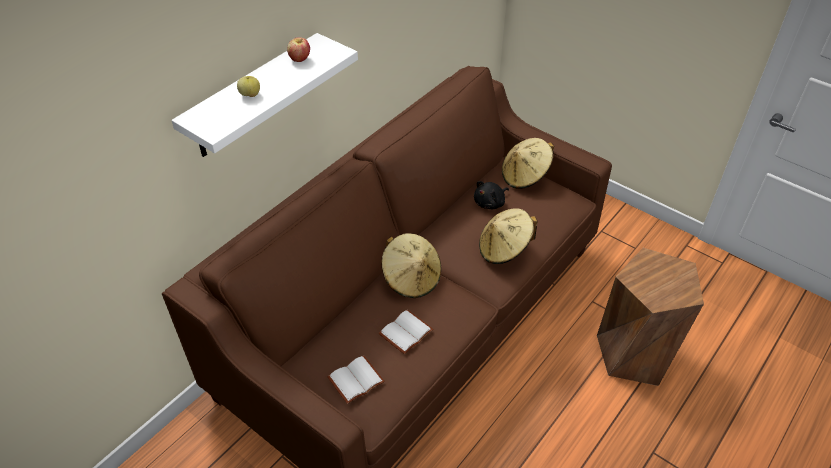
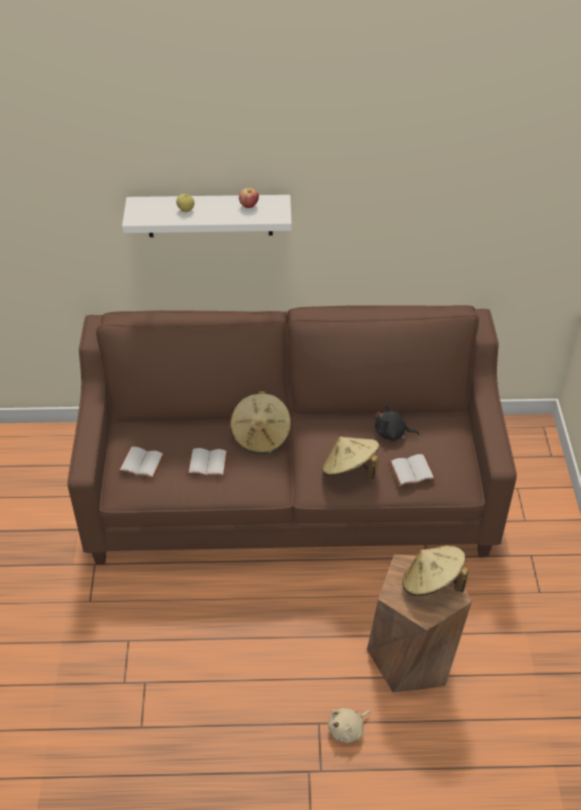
camera: 50 degrees right, 0 degrees up
beige hat [502,138,554,189] -> beige hat moved to [402,545,469,596]
none -> beige plush toy [328,708,371,743]
none -> white book [389,454,436,487]

